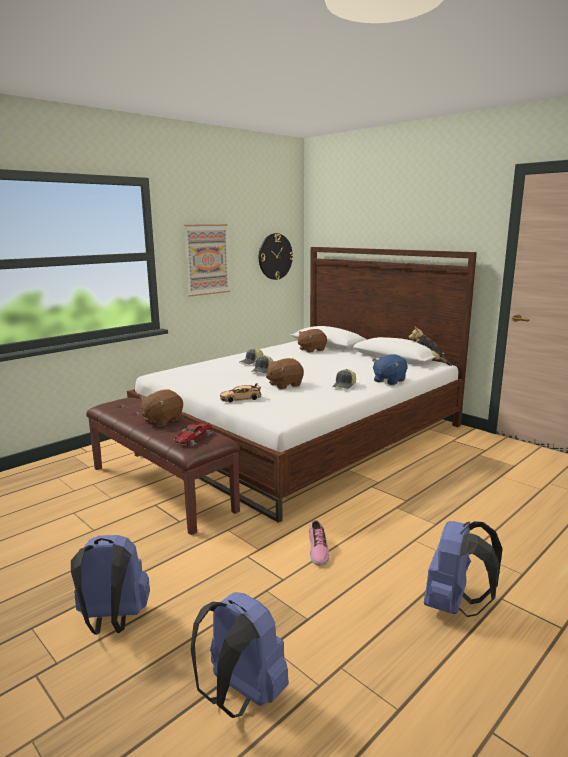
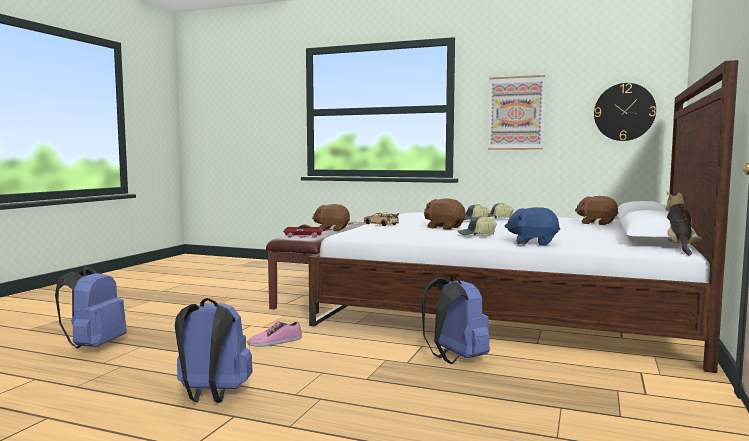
camera: 65 degrees right, 10 degrees down
blue backpack [71,535,150,635] -> blue backpack moved to [421,275,490,364]

